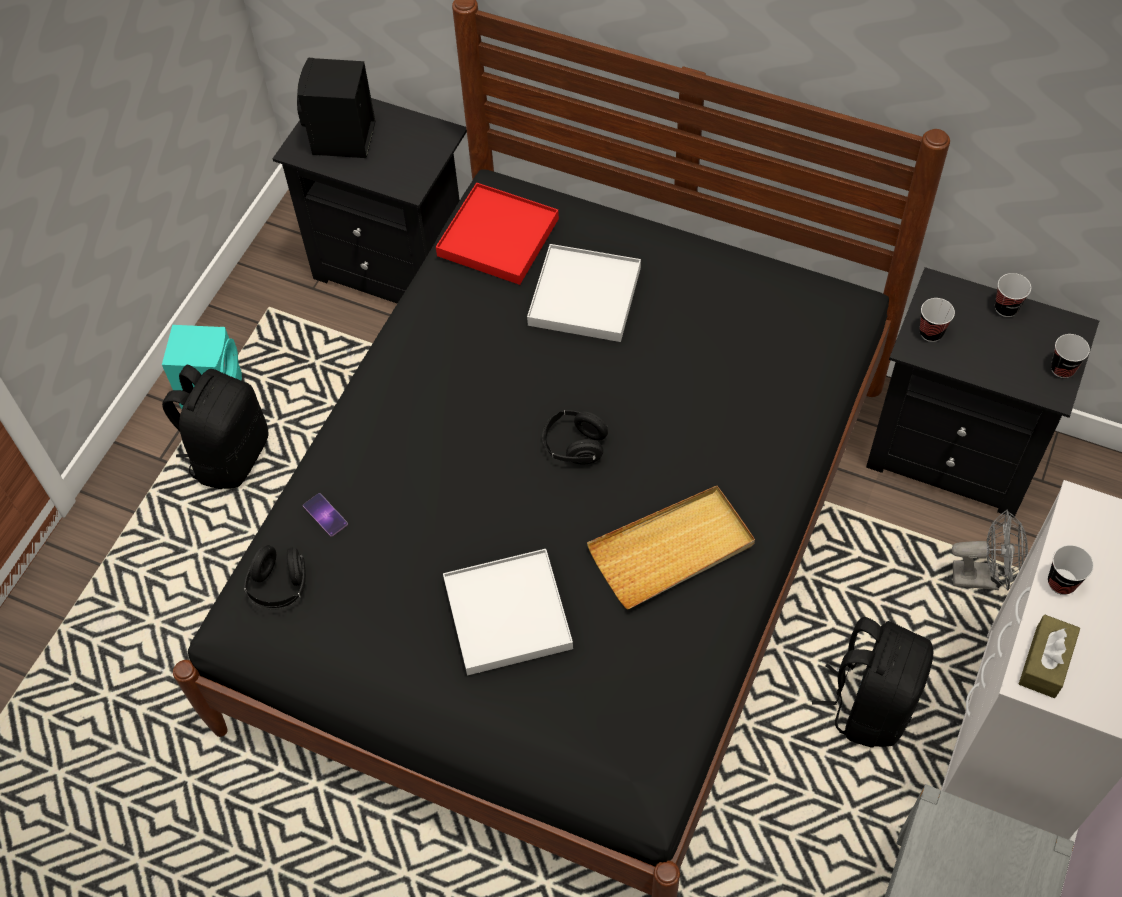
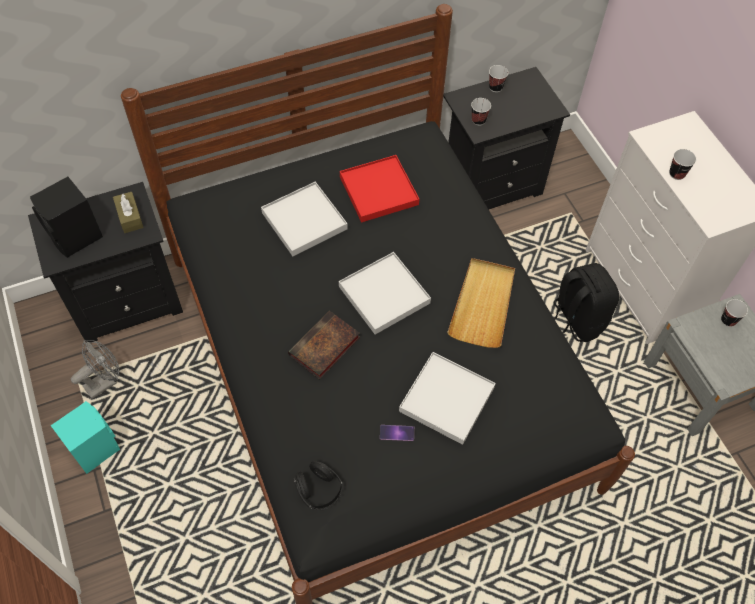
camera: 50 degrees left, 0 degrees up
black backpack [162,365,269,489] -> none
phone [303,493,348,537] -> phone moved to [380,425,414,441]
red tray [436,183,559,285] -> red tray moved to [340,155,419,222]
black headphones [542,410,608,464] -> white tray [339,252,431,334]
grey fan [952,510,1028,590] -> grey fan moved to [71,340,120,399]
brown tissue box [1019,615,1080,698] -> brown tissue box moved to [113,192,144,233]
cup [1051,334,1090,378] -> cup moved to [721,299,748,327]
none -> book [288,311,360,379]

